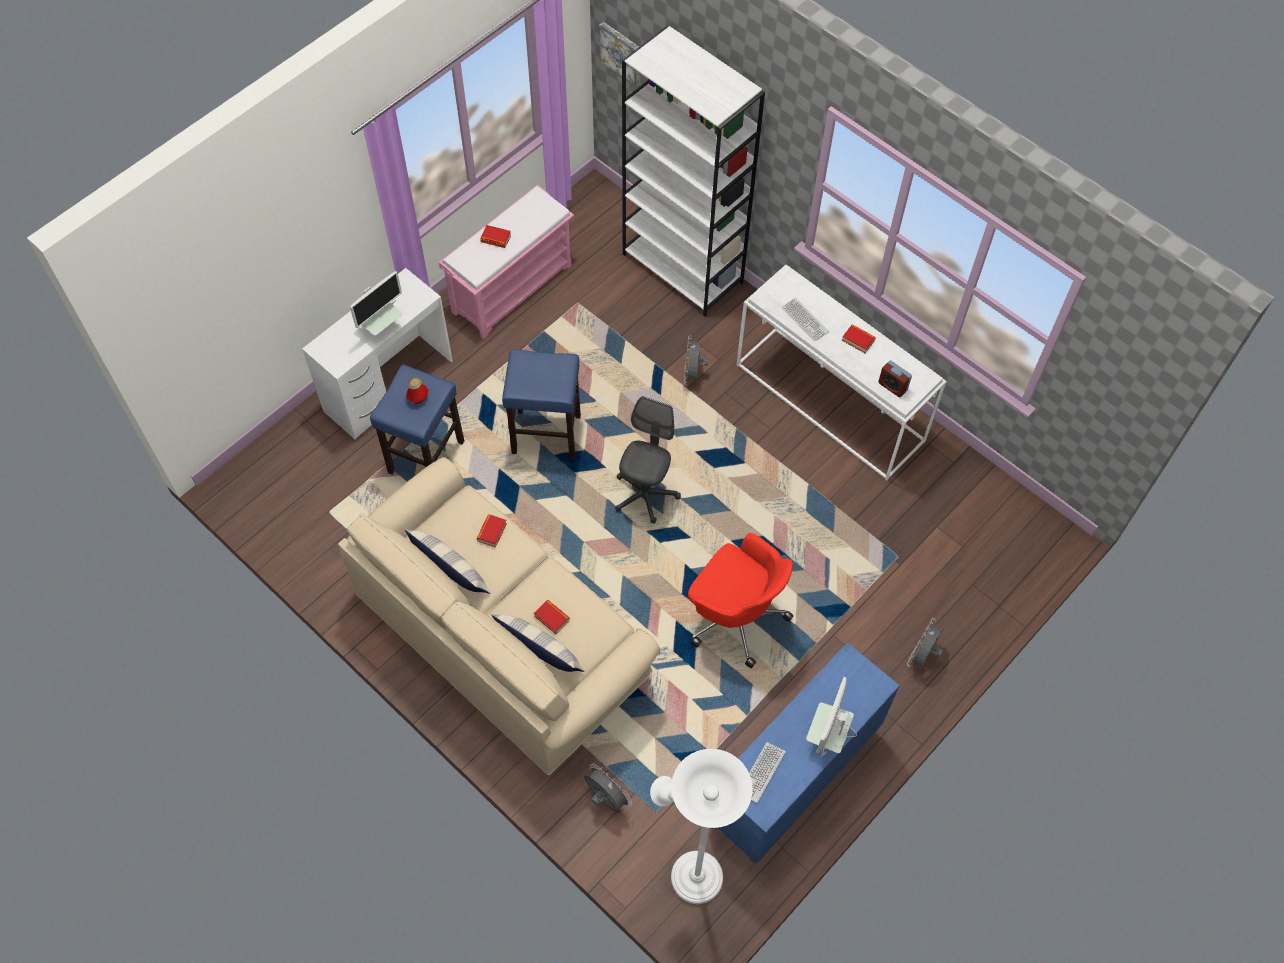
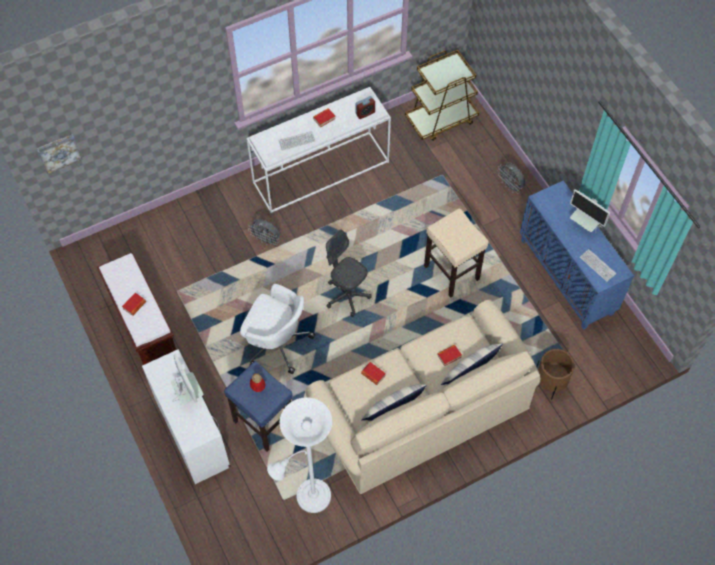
camera: 70 degrees left, 0 degrees up
pink bench [439,185,574,339] -> brown bench [97,253,176,365]
blue stool [502,349,581,460] -> white office chair [240,284,315,374]
grey fan [584,763,632,813] -> brown planter [537,349,575,400]
white bookcase [622,26,765,317] -> none
white floor lamp [650,749,753,904] -> white floor lamp moved to [267,397,332,513]
red office chair [688,533,793,668] -> beige stool [424,208,489,298]
none -> brown cart [405,50,479,141]

